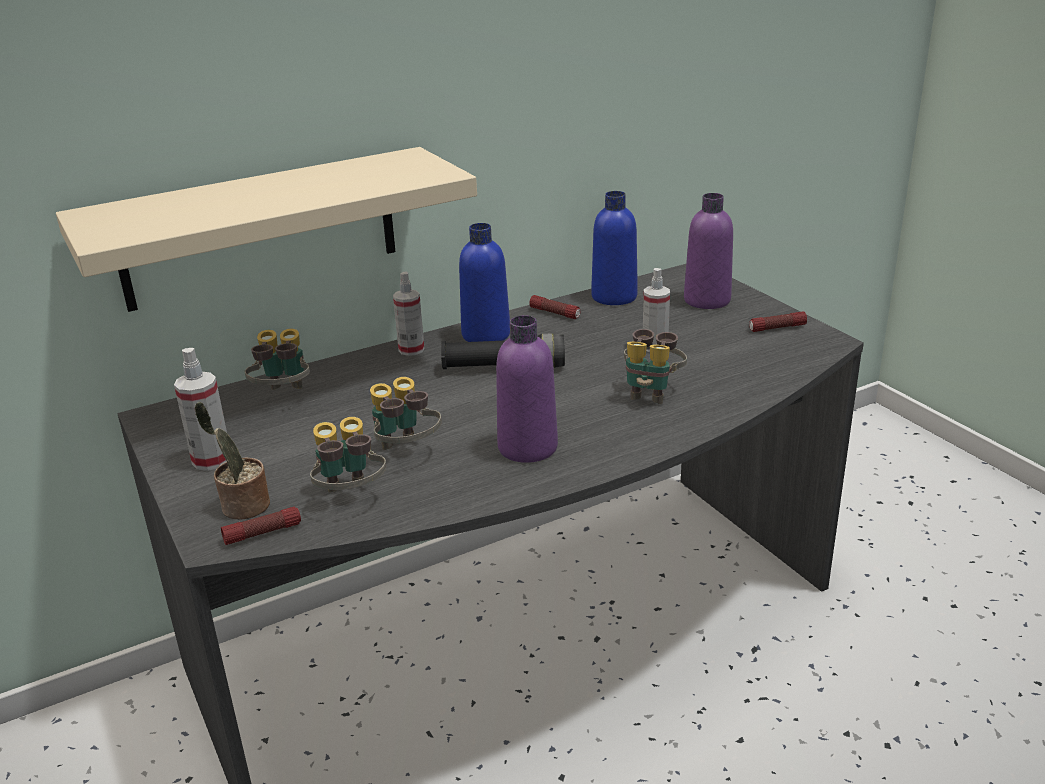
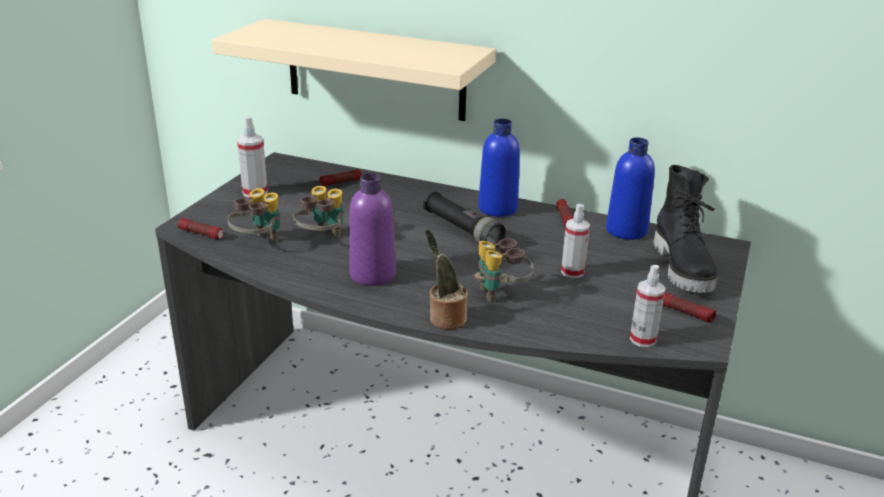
camera: 50 degrees right, 0 degrees up
potted plant [195,402,270,519] -> potted plant moved to [425,229,468,330]
binoculars [245,328,310,390] -> flashlight [319,169,362,186]
spray bottle [393,271,425,356] -> spray bottle moved to [630,265,666,347]
purple bottle [684,193,733,309] -> black boot [653,165,718,293]

